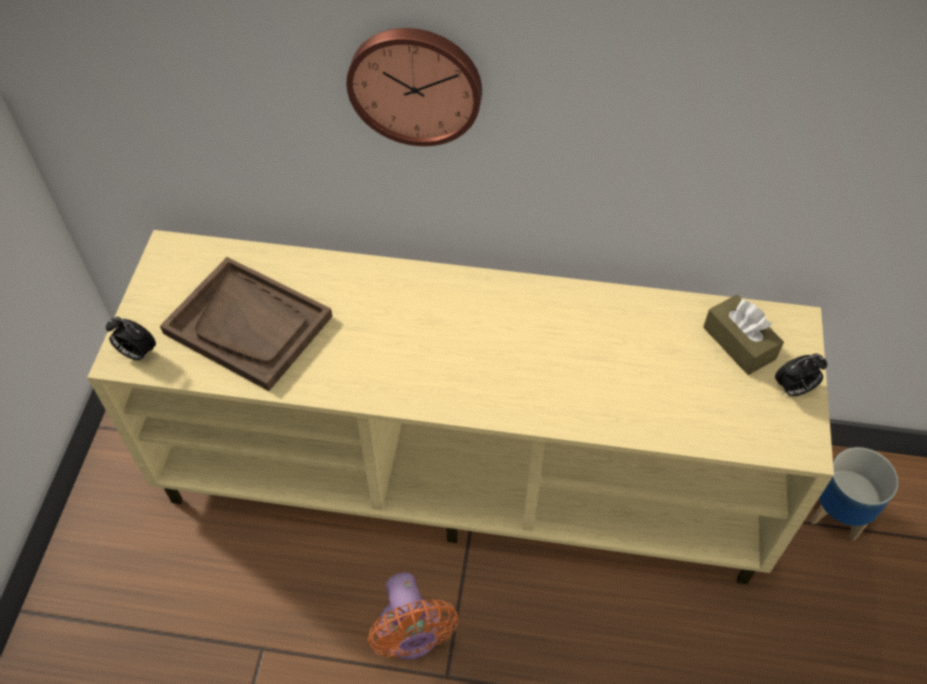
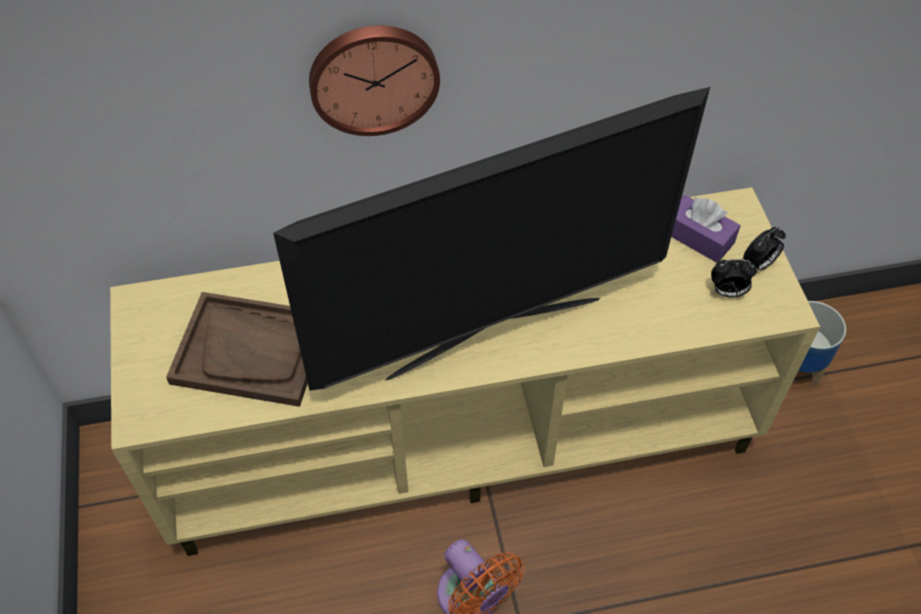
camera: 20 degrees left, 0 degrees up
alarm clock [106,317,156,360] -> alarm clock moved to [711,259,757,297]
brown tissue box [703,295,784,375] -> purple tissue box [671,195,741,263]
none -> television [273,87,710,391]

